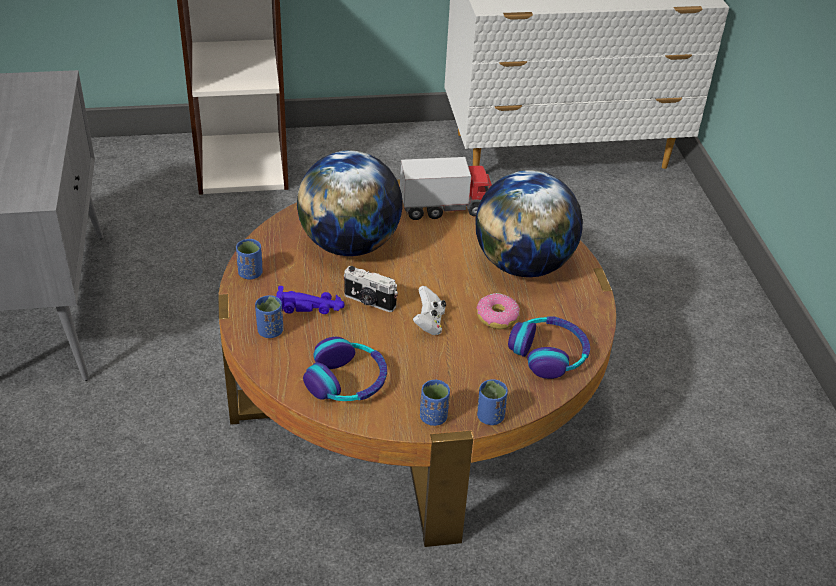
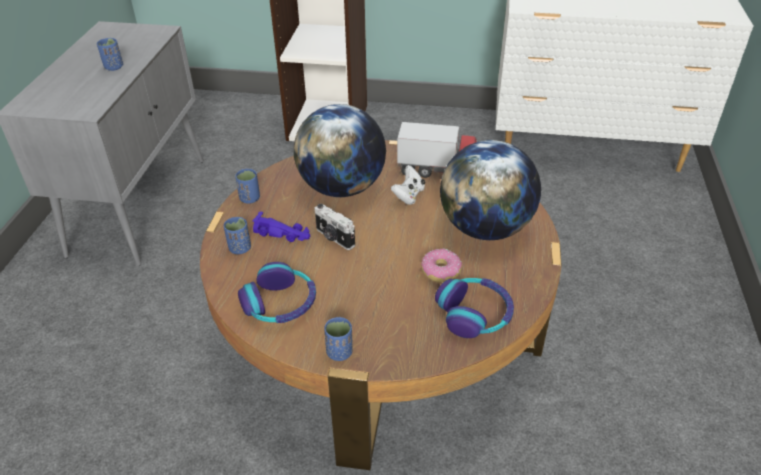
camera: 20 degrees right, 0 degrees up
white game controller [413,286,446,335] -> white game controller moved to [391,165,425,205]
blue cup [477,379,508,425] -> blue cup moved to [97,38,123,71]

